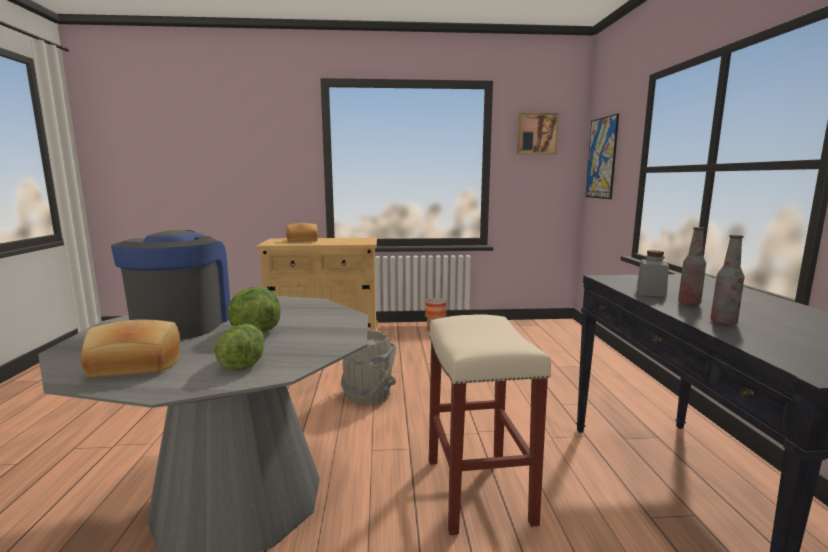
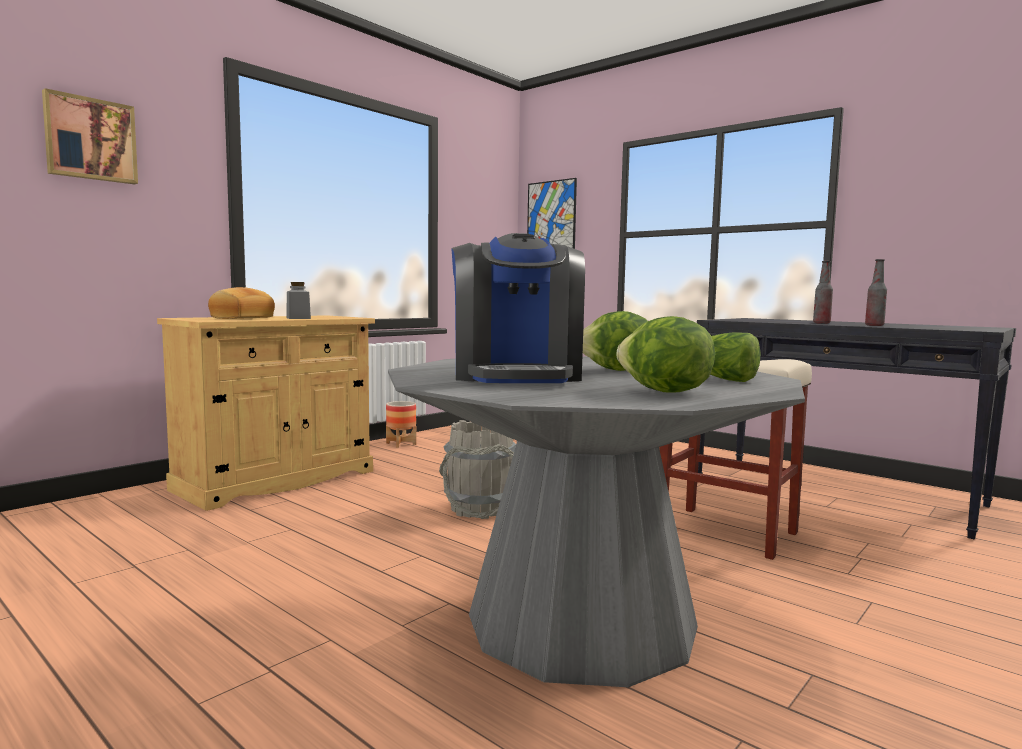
camera: 45 degrees left, 5 degrees down
bread [81,319,180,378] -> lettuce [617,316,715,393]
coffee machine [111,230,230,340] -> coffee machine turned 135 degrees counterclockwise [451,233,585,383]
picture [517,113,559,155] -> picture moved to [42,88,138,184]
grey jar [637,250,669,297] -> grey jar moved to [286,282,311,319]

